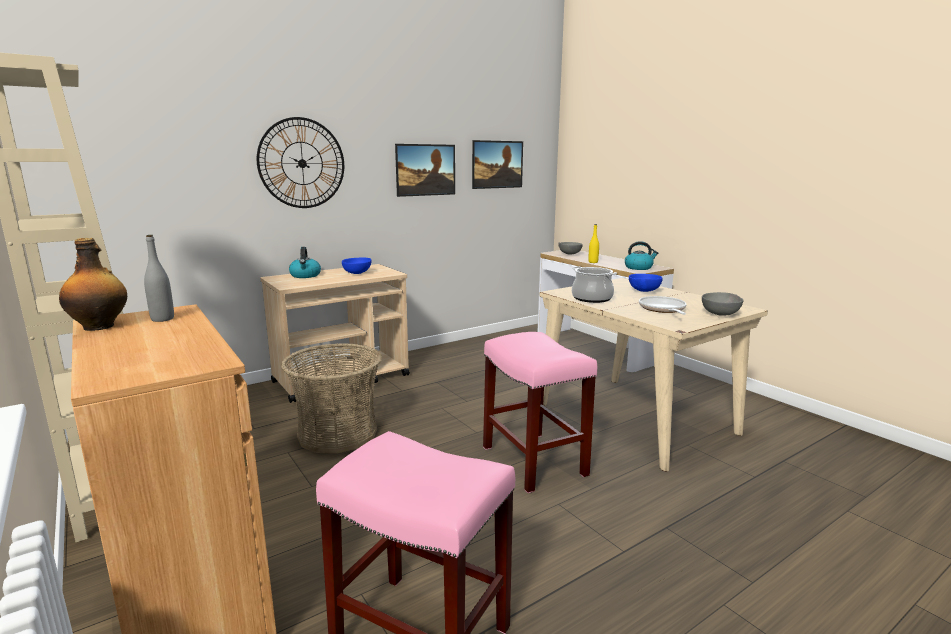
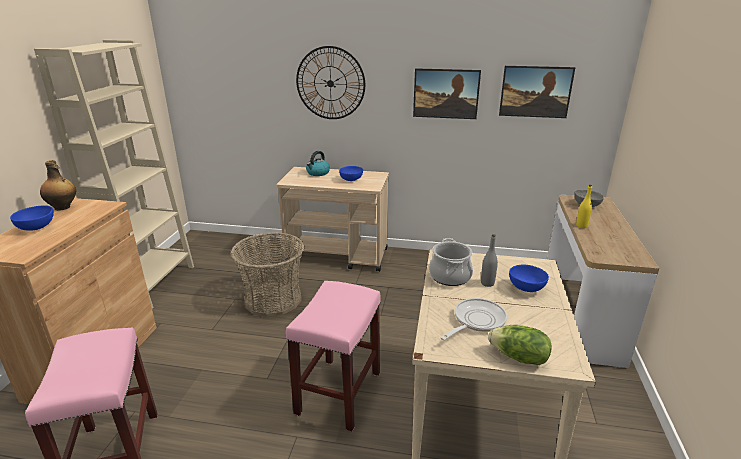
camera: 45 degrees right, 10 degrees up
grey bottle [144,235,174,322] -> grey bottle moved to [481,234,498,287]
kettle [625,241,658,270] -> none
grey bowl [702,292,743,316] -> lettuce [488,325,552,365]
none -> blue bowl [10,205,54,231]

